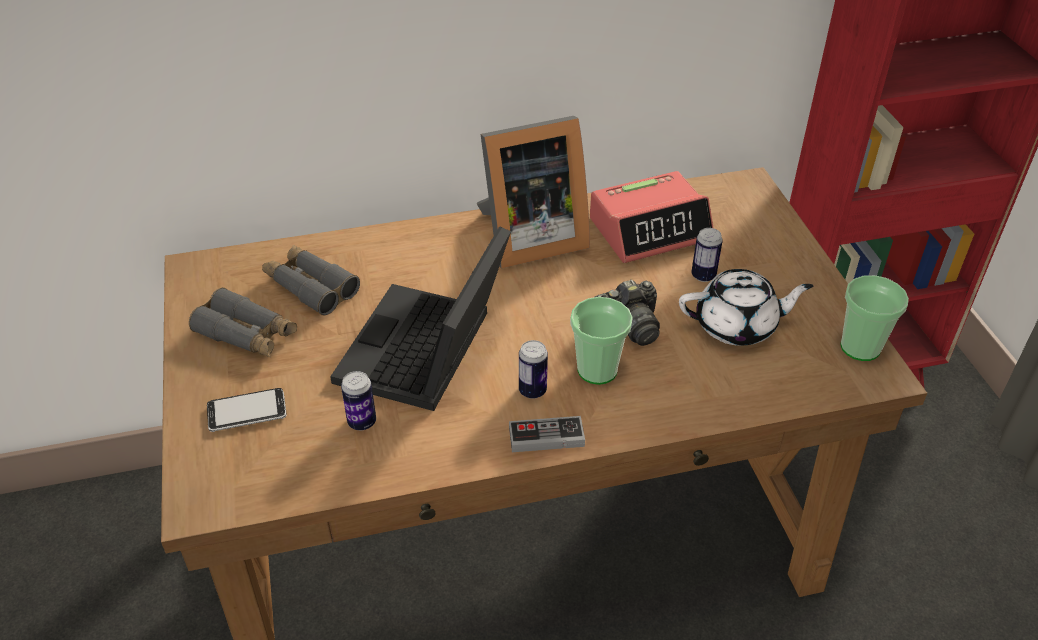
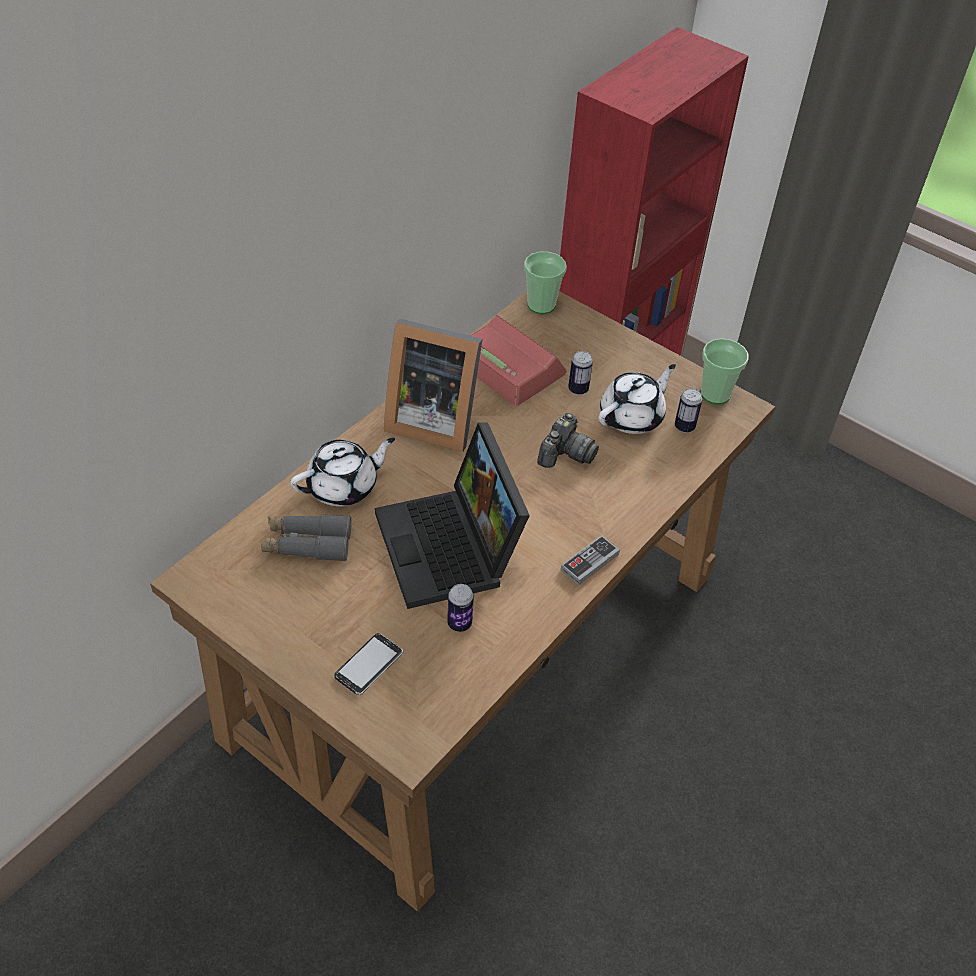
camera: 40 degrees left, 5 degrees up
grey binoculars [189,288,297,357] -> none
picture frame [477,116,590,269] -> picture frame turned 75 degrees clockwise [384,319,482,452]
can [519,340,548,399] -> can moved to [675,388,702,433]
cup [570,297,633,385] -> cup moved to [524,251,567,314]
alarm clock [590,171,713,263] -> alarm clock turned 75 degrees counterclockwise [470,315,566,406]
none -> white teapot [290,438,395,506]

